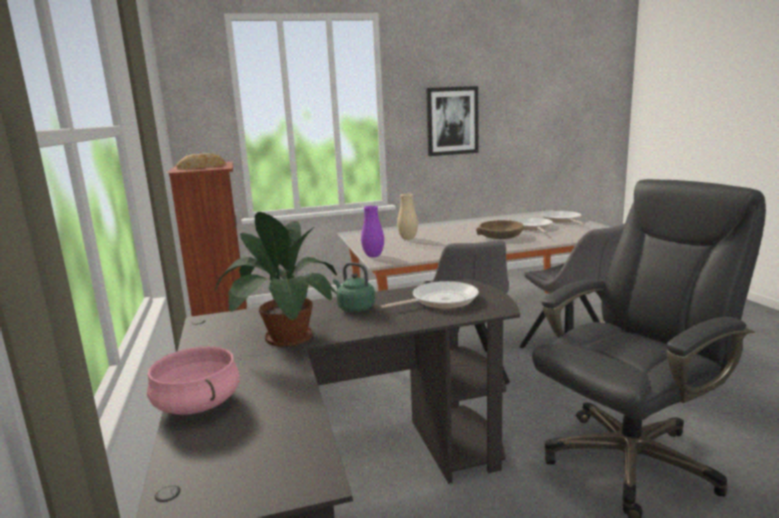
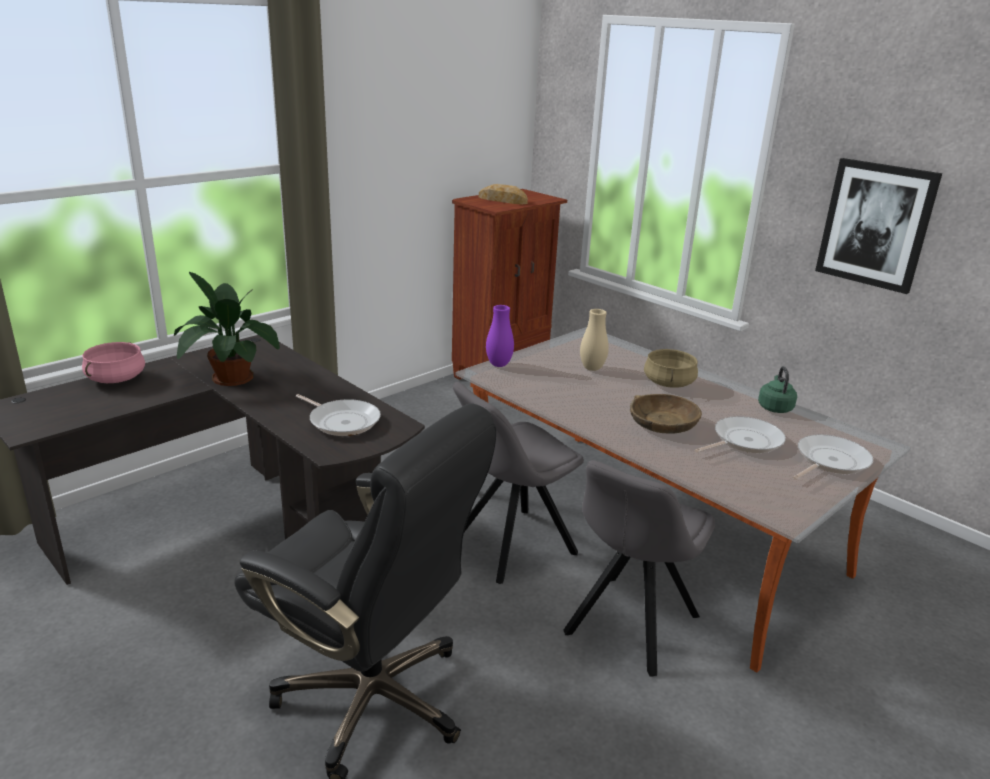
camera: 60 degrees right, 10 degrees up
green kettle [333,263,375,312] -> green kettle moved to [758,366,797,413]
none -> beige cooking pot [644,349,698,388]

